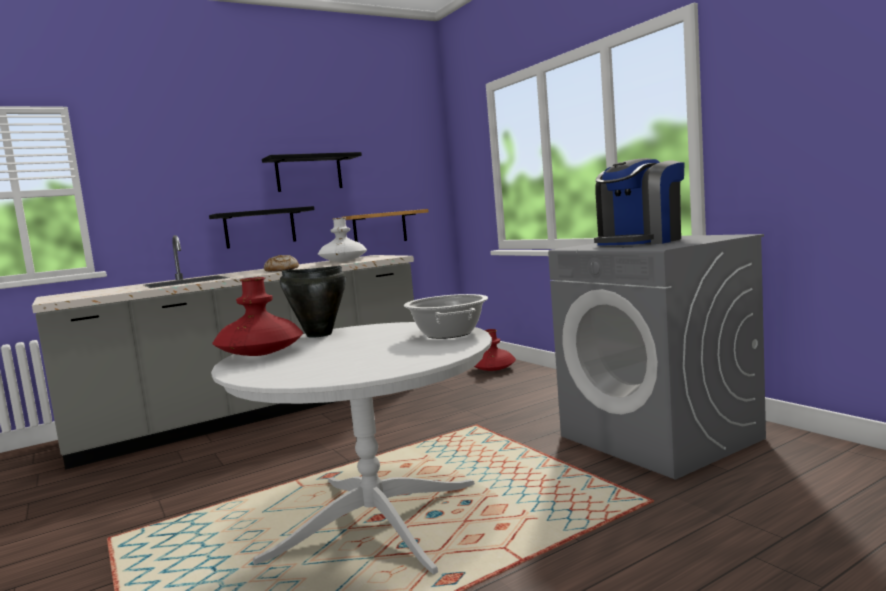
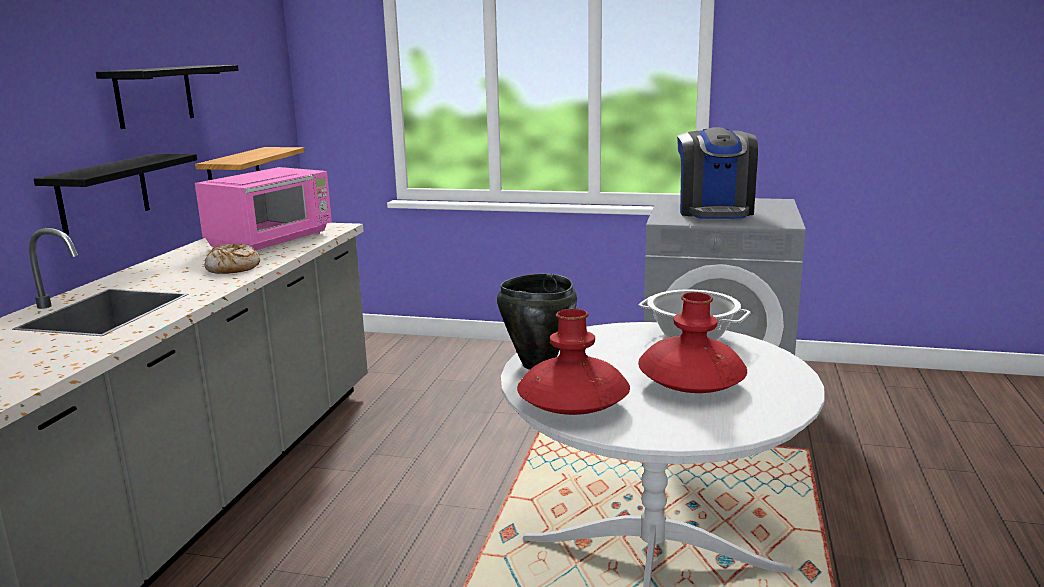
camera: 45 degrees left, 10 degrees up
white vase [318,217,367,262] -> pink microwave [195,167,332,250]
red vase [474,329,516,371] -> red vase moved to [638,292,747,393]

